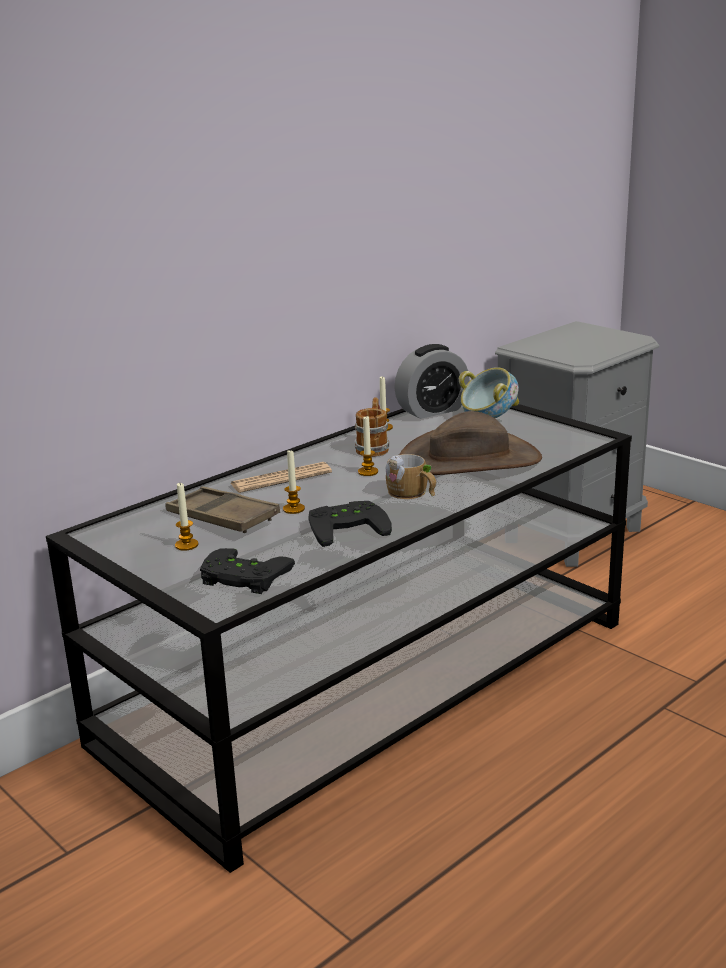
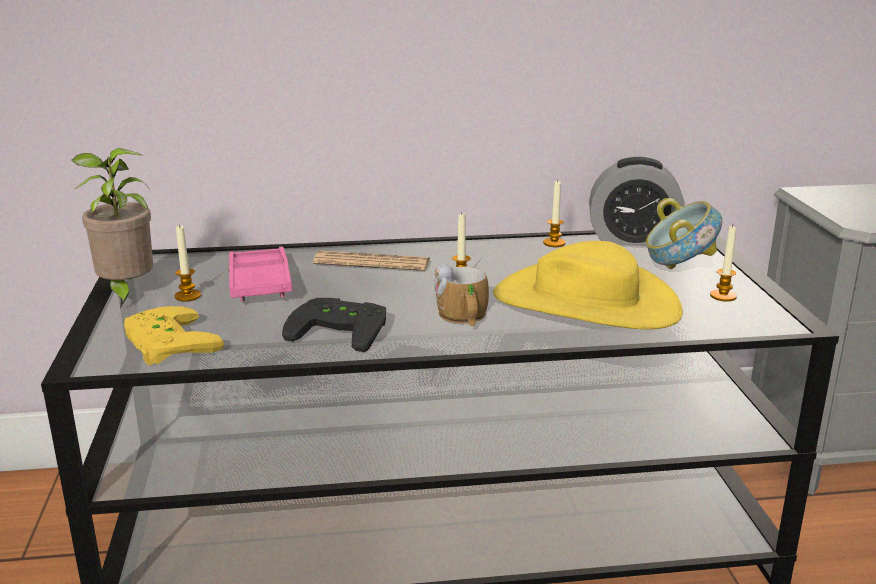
camera: 35 degrees right, 0 degrees up
brown tray [165,487,280,533] -> pink tray [229,247,292,301]
black game controller [200,548,295,594] -> yellow game controller [124,306,224,365]
candle [283,450,305,514] -> candle moved to [710,226,737,302]
mug [355,397,389,457] -> none
brown hat [399,411,542,475] -> yellow hat [493,241,683,329]
none -> potted plant [72,148,153,308]

